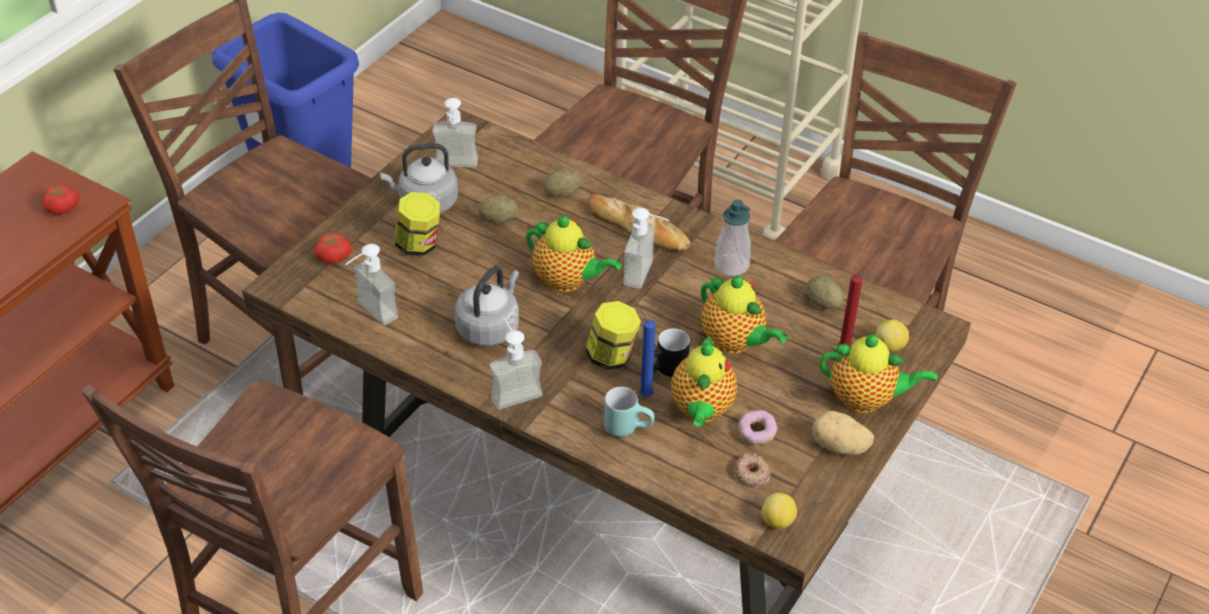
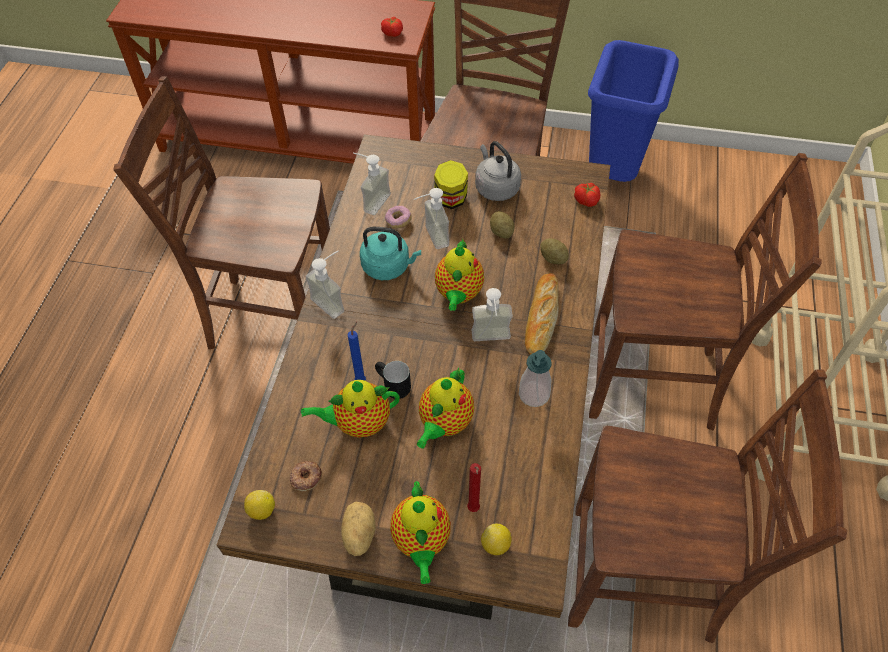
camera: 70 degrees right, 10 degrees up
tomato [314,233,352,264] -> tomato moved to [574,183,600,207]
soap dispenser [432,98,478,168] -> soap dispenser moved to [414,188,449,249]
grey kettle [455,266,519,346] -> turquoise kettle [360,227,421,280]
jar [585,301,641,370] -> none
turquoise mug [604,387,655,437] -> none
donut [738,410,777,445] -> donut moved to [385,206,412,228]
potato [806,276,844,309] -> none

